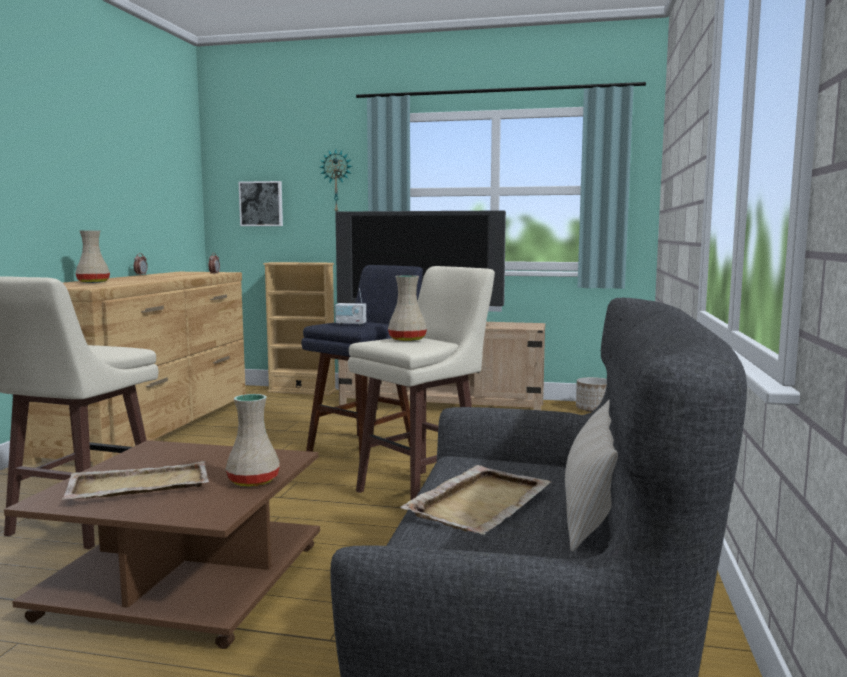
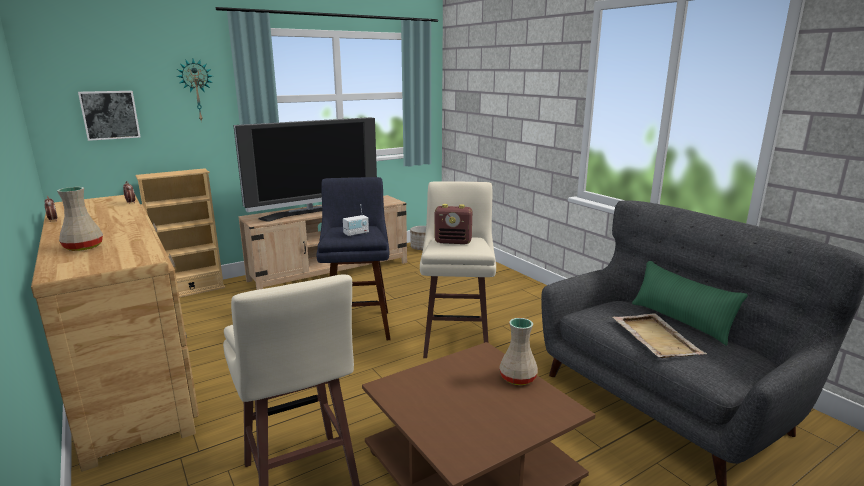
camera: 45 degrees left, 10 degrees up
beige tray [62,461,209,500] -> none
beige vase [388,275,427,341] -> radio [435,204,472,244]
beige pillow [565,400,618,552] -> green pillow [632,261,748,346]

